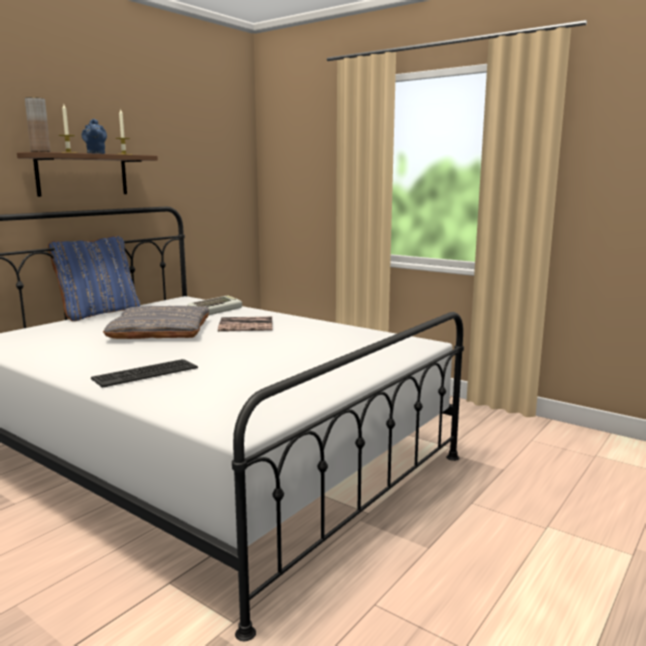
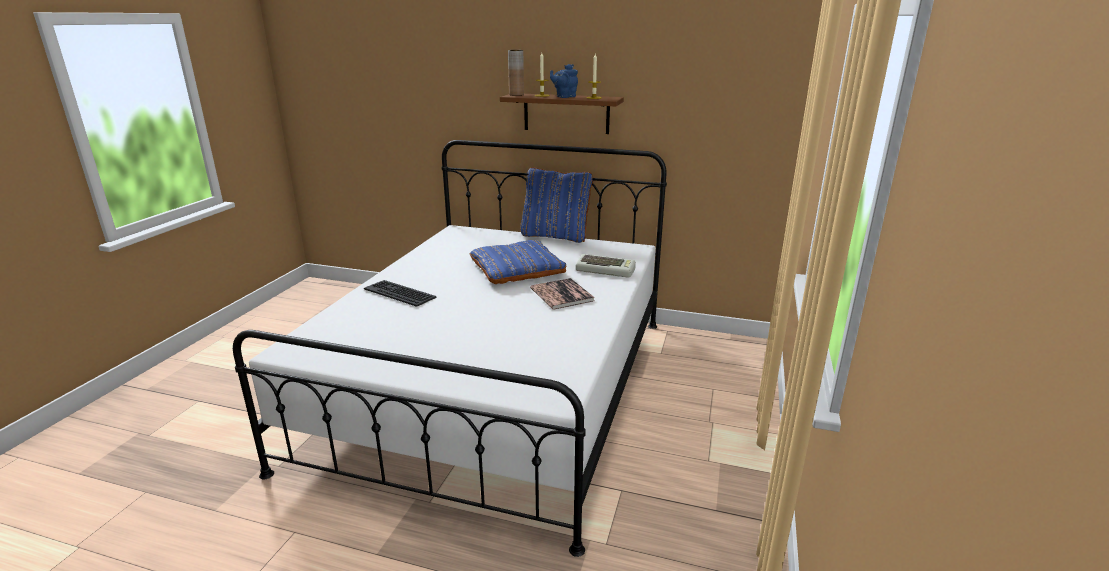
camera: 70 degrees right, 10 degrees up
grey pillow [103,306,209,339] -> blue pillow [470,240,567,284]

